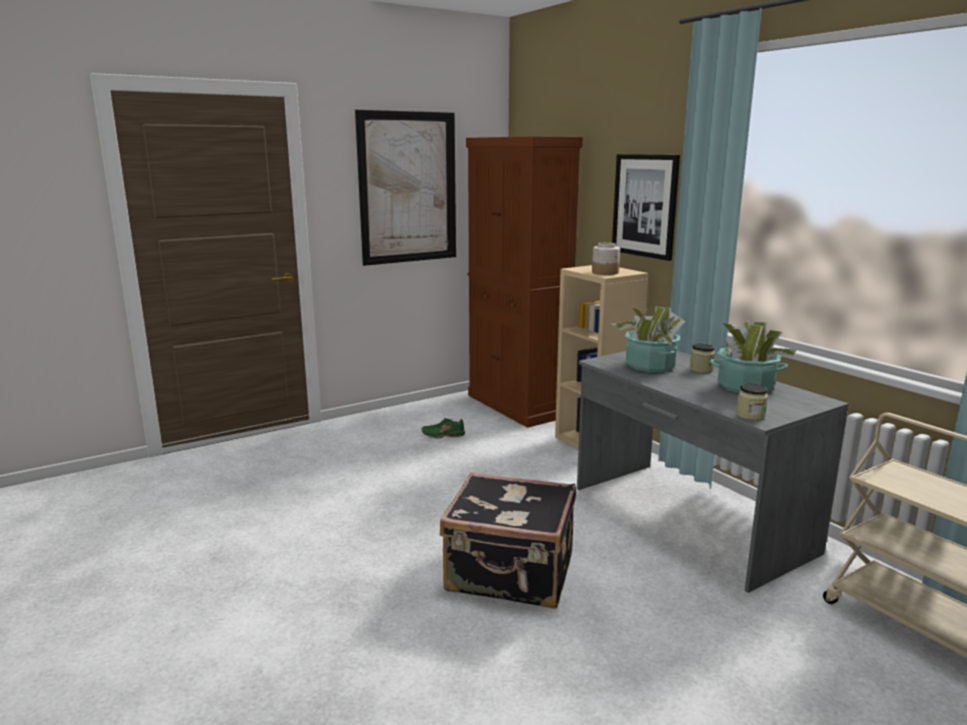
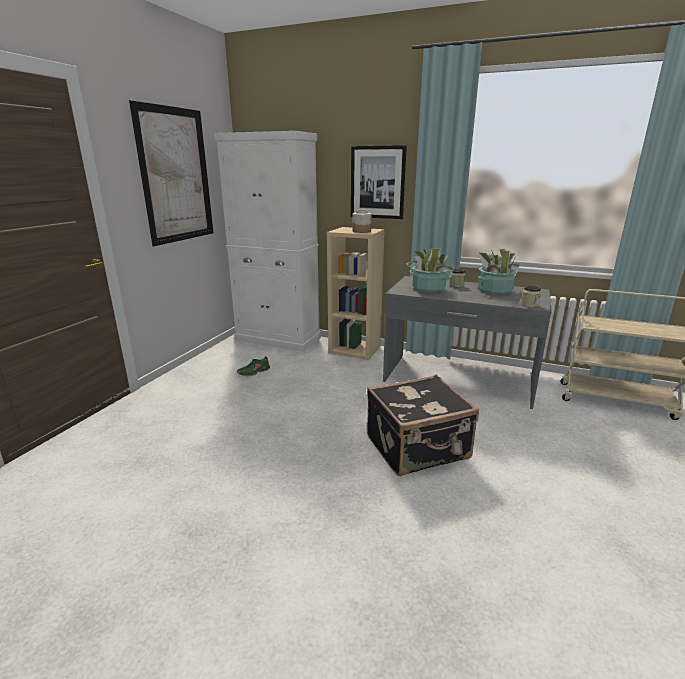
camera: 35 degrees left, 5 degrees up
brown cabinet [466,136,583,428] -> white cabinet [214,131,321,352]

